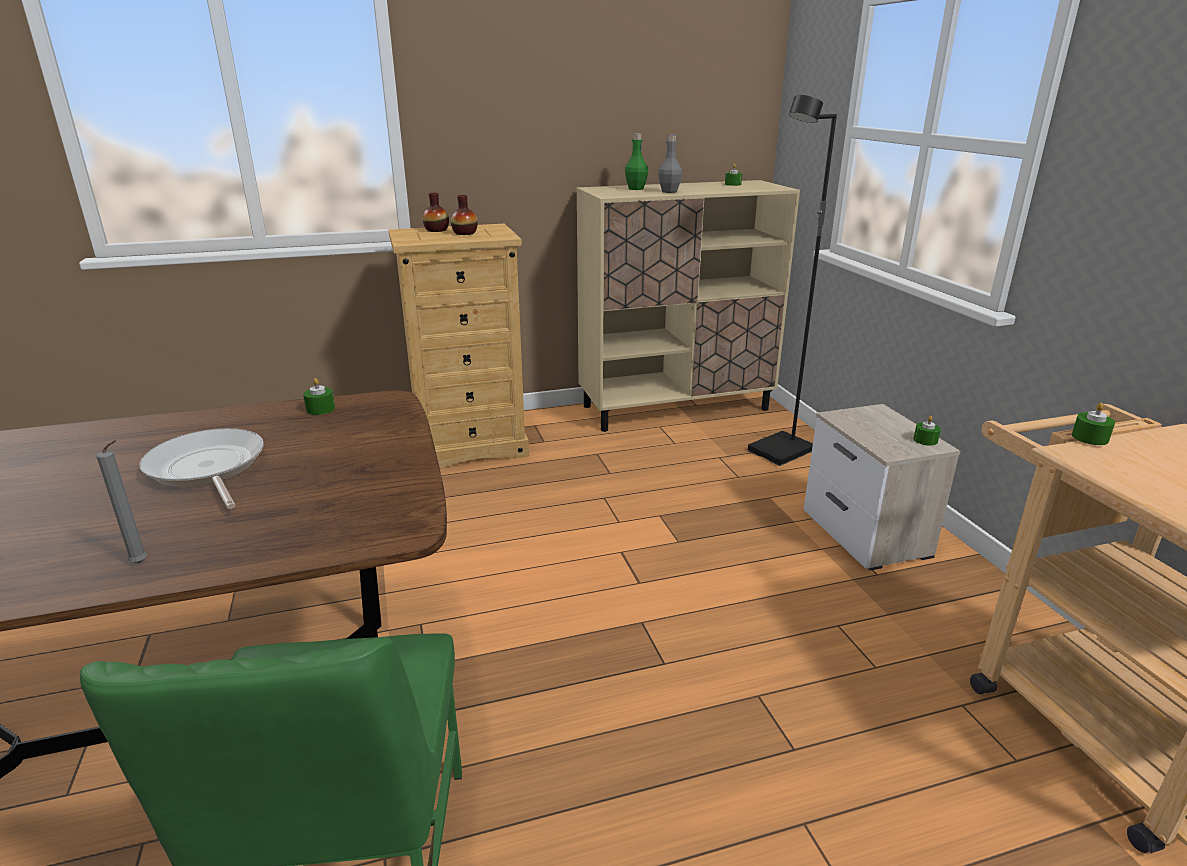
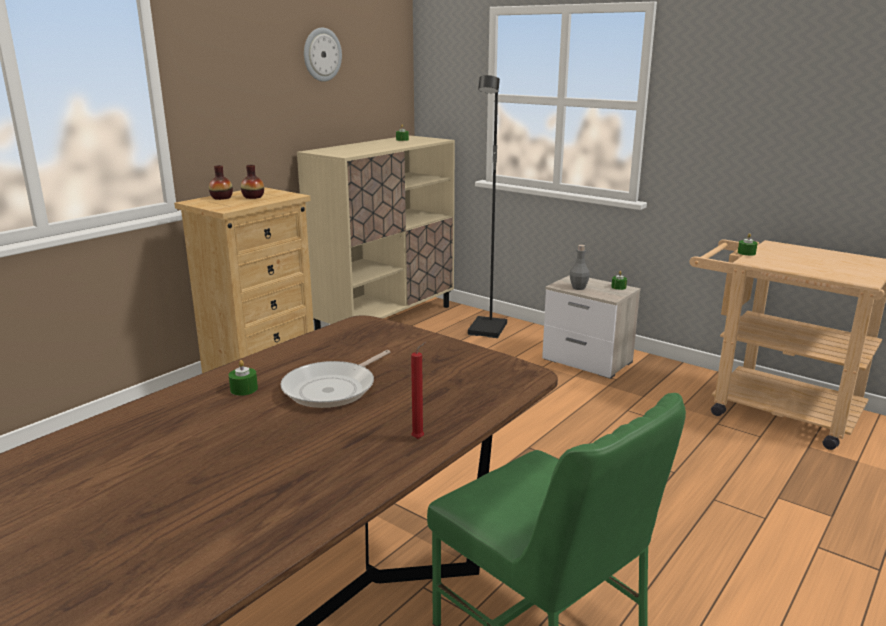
camera: 35 degrees left, 5 degrees down
grey candle [96,440,147,563] -> red candle [411,342,426,439]
frying pan [140,428,264,509] -> frying pan turned 75 degrees counterclockwise [280,350,390,408]
green candle [303,378,335,415] -> green candle moved to [229,360,258,396]
green bottle [625,133,648,190] -> none
grey bottle [658,135,682,193] -> grey bottle moved to [570,245,590,290]
none -> wall clock [304,27,342,82]

